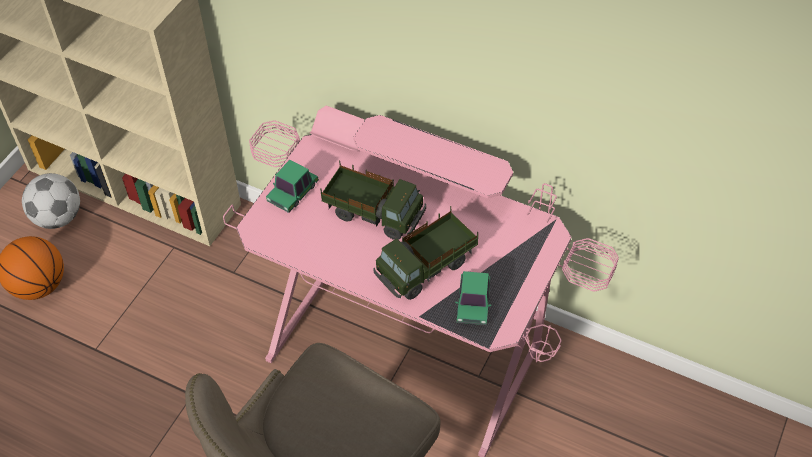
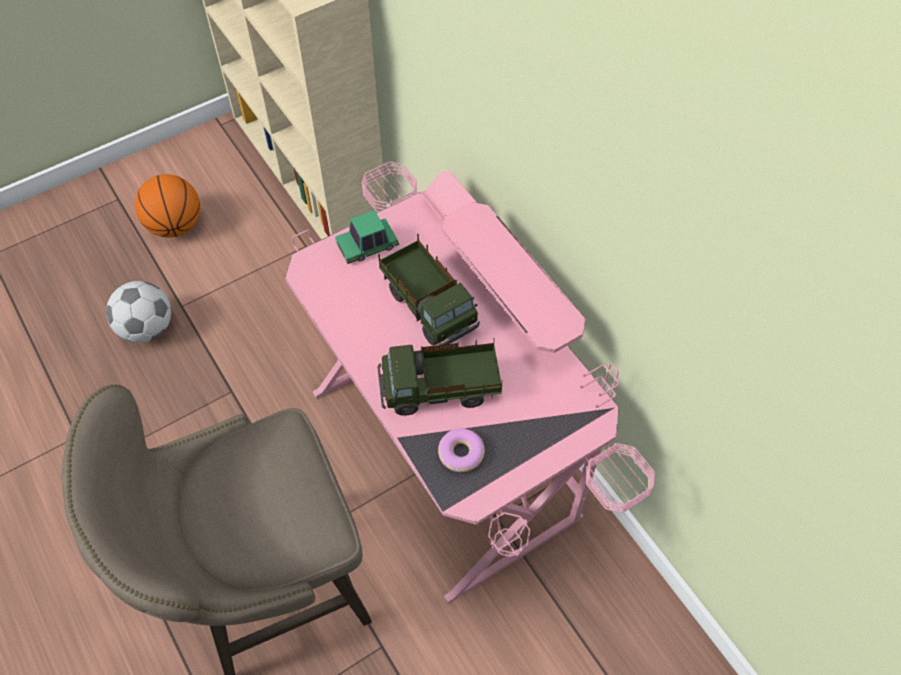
camera: 30 degrees right, 5 degrees up
football [22,173,80,229] -> football moved to [106,281,171,343]
toy car [455,271,491,325] -> donut [438,428,485,472]

